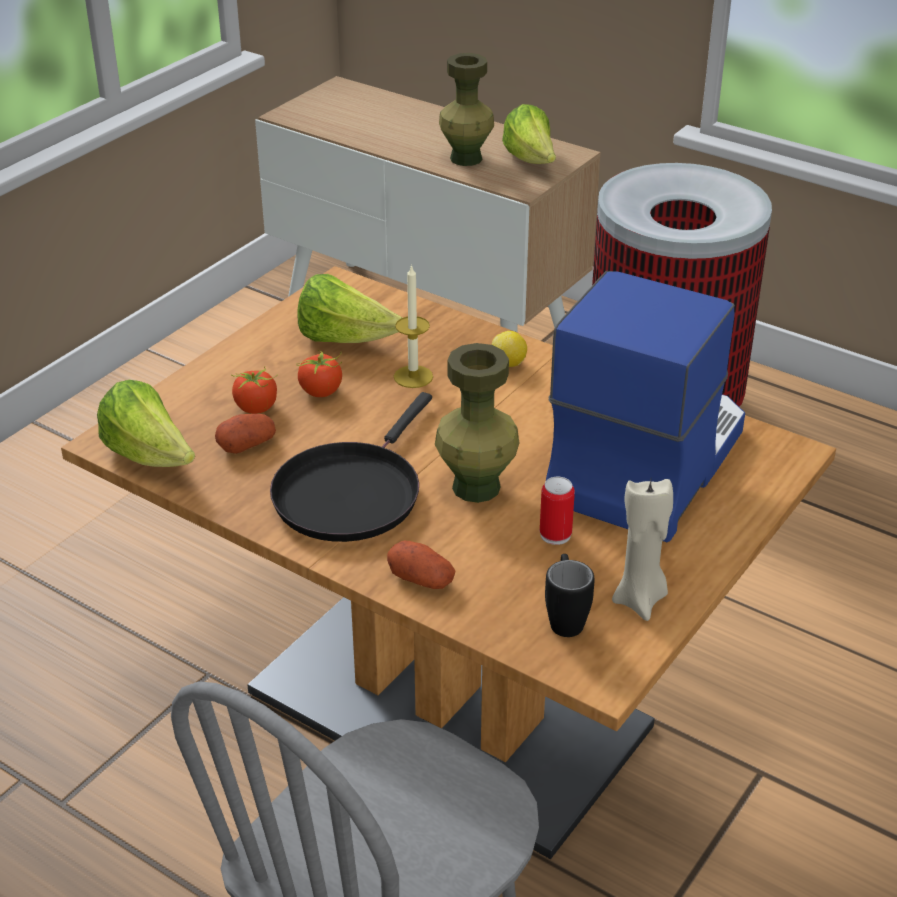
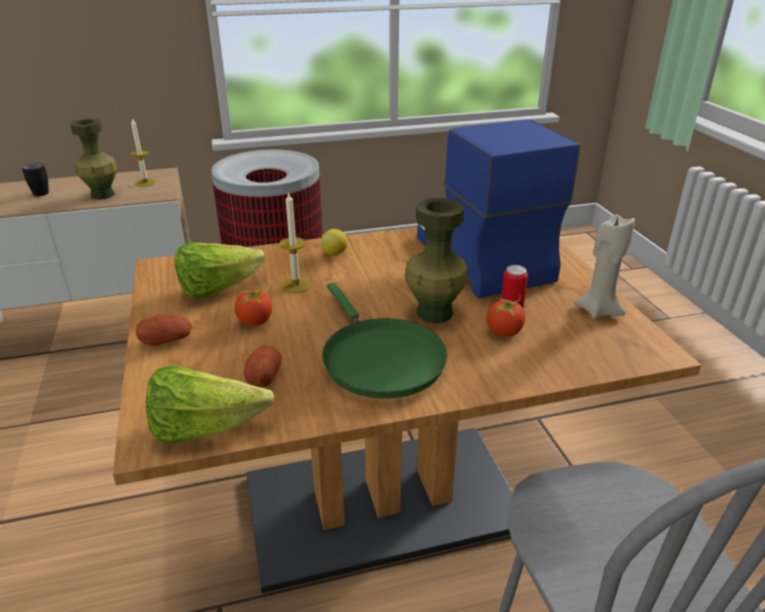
camera: 50 degrees left, 5 degrees down
tomato [232,366,278,414] -> tomato moved to [486,294,530,337]
black frying pan [270,392,432,542] -> green frying pan [322,283,447,399]
potato [387,541,455,589] -> potato moved to [136,314,192,346]
lettuce [502,104,556,164] -> candle [130,118,156,187]
black mug [545,554,595,637] -> black mug moved to [22,163,49,196]

